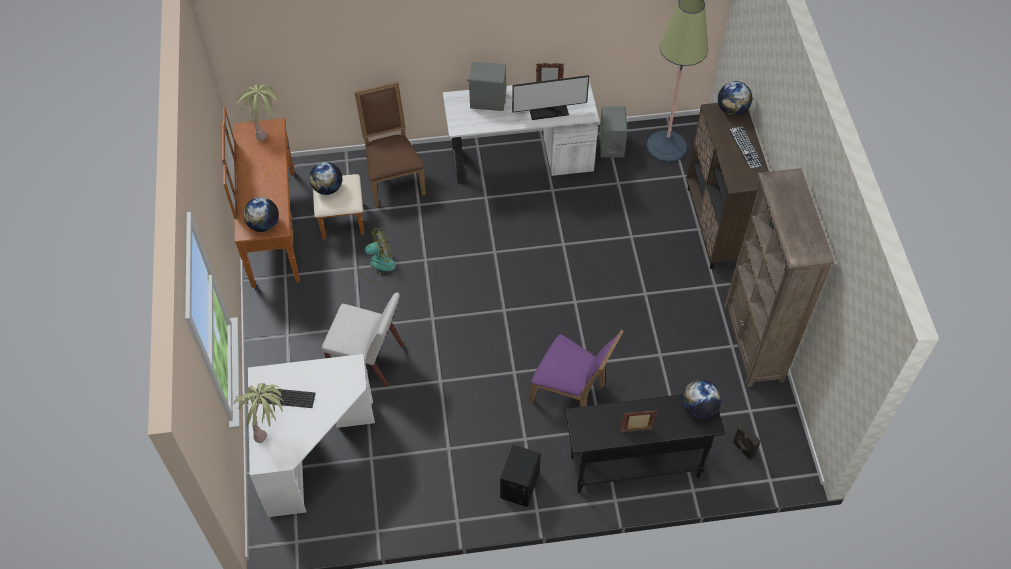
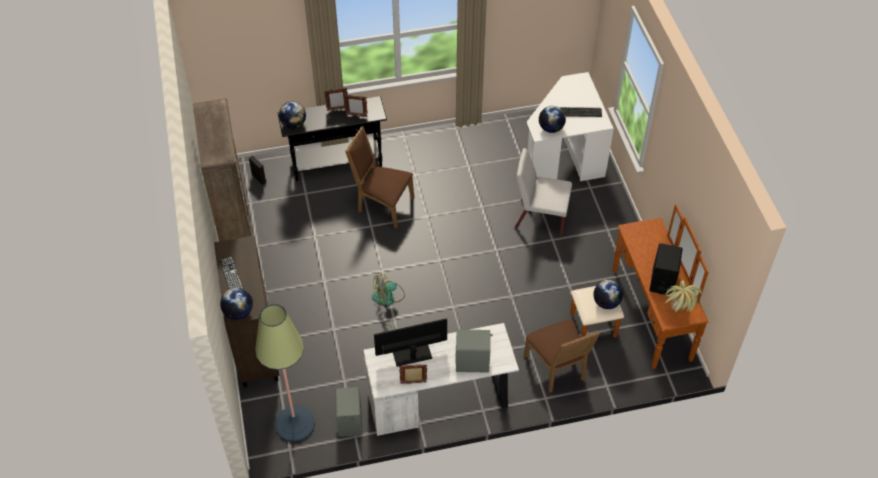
camera: 175 degrees right, 5 degrees down
potted plant [233,383,284,443] -> none
globe [243,197,279,232] -> globe moved to [539,106,566,133]
fan [357,228,396,283] -> fan moved to [372,273,405,305]
black speaker [500,445,541,507] -> black speaker moved to [649,243,683,296]
purple chair [529,329,624,407] -> brown chair [345,126,414,228]
none -> picture frame [344,95,368,117]

